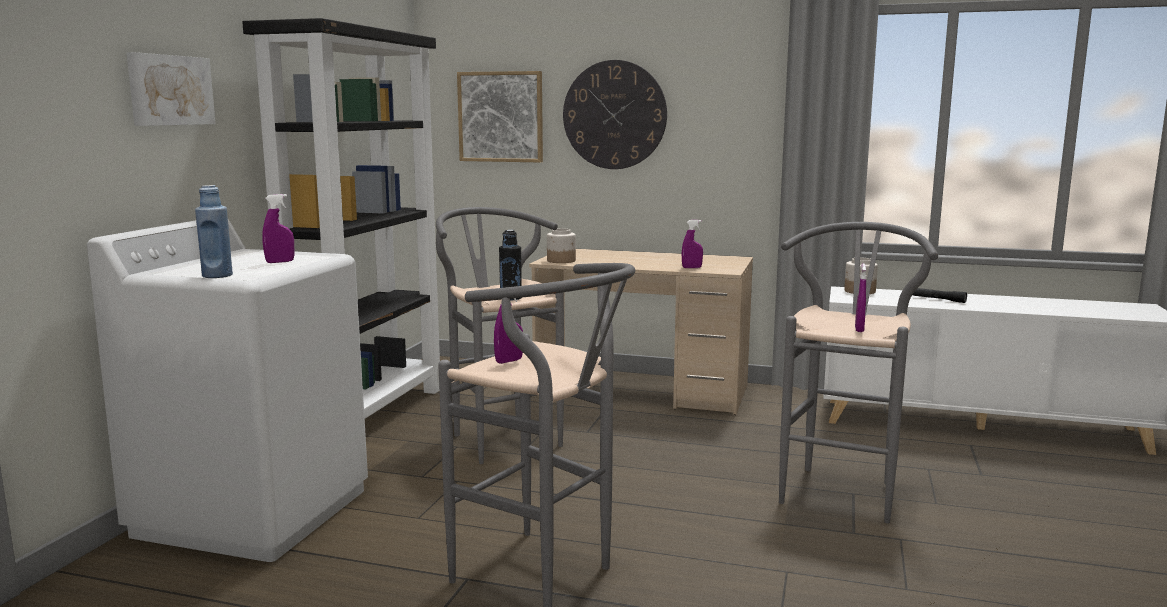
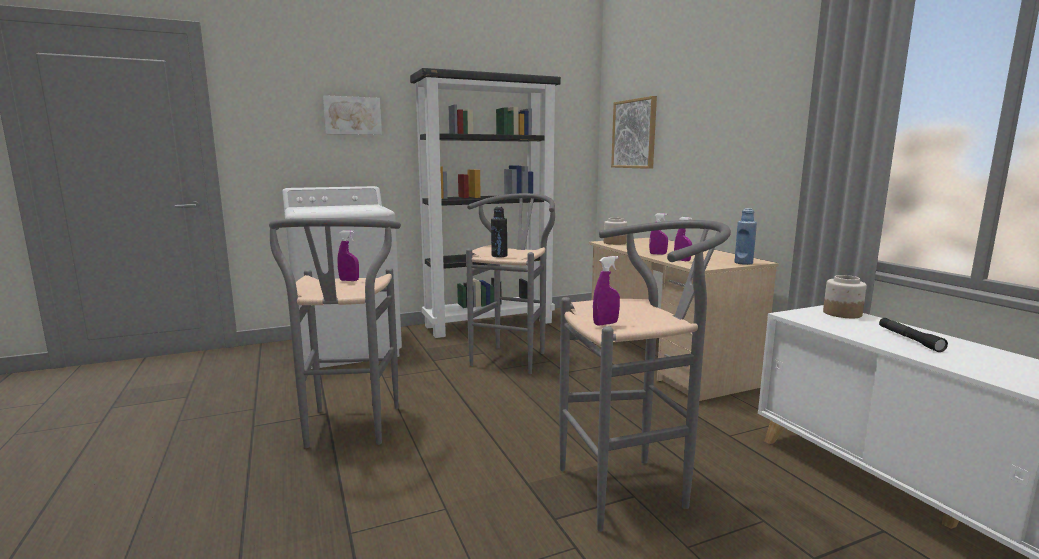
camera: 50 degrees right, 0 degrees up
blue bottle [195,185,233,278] -> blue bottle moved to [734,208,757,265]
purple spray bottle [262,194,294,263] -> purple spray bottle moved to [649,213,668,255]
wall clock [563,60,667,169] -> none

